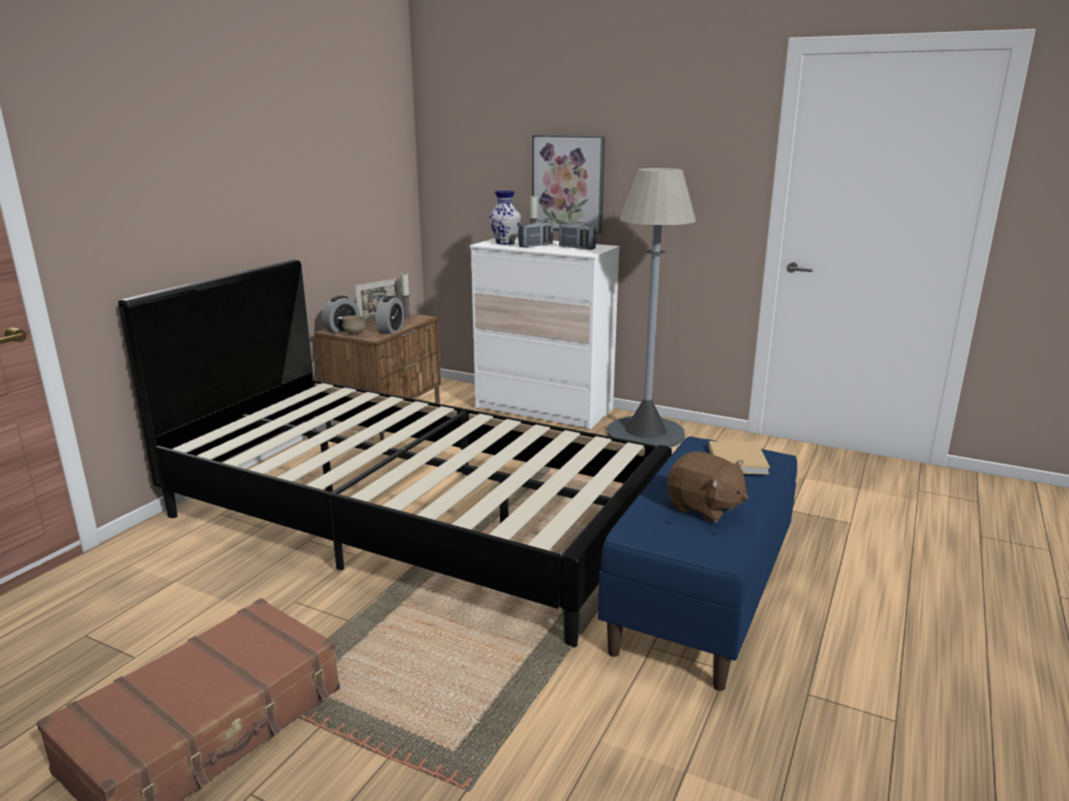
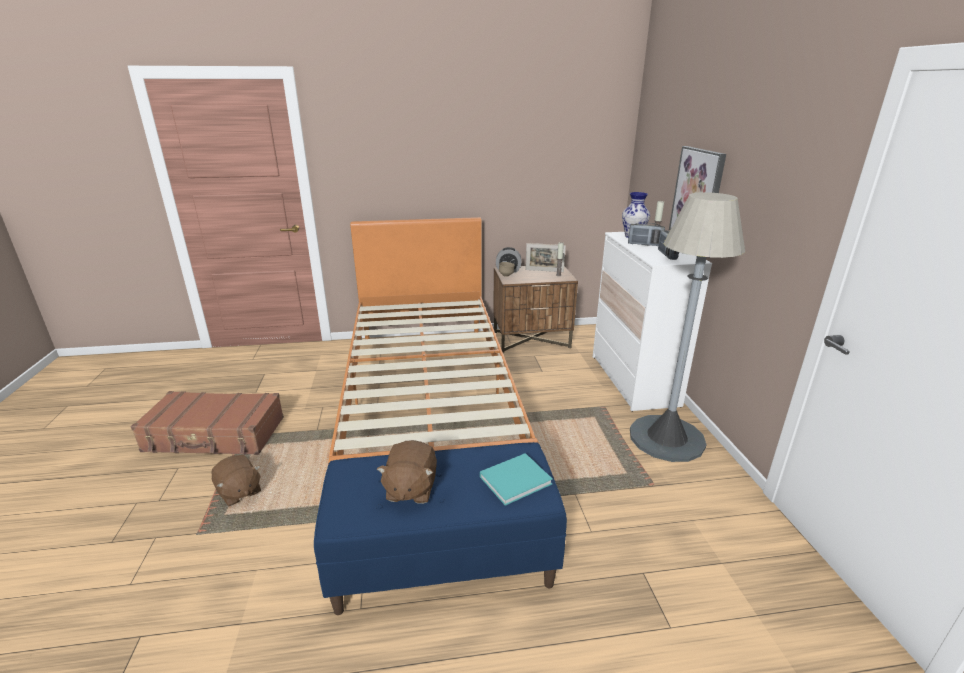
camera: 55 degrees right, 5 degrees up
black bed [118,260,672,648] -> orange bed [328,217,539,464]
alarm clock [375,296,404,334] -> none
beige book [709,441,770,475] -> turquoise book [480,453,553,506]
none -> brown plush toy [211,455,261,506]

